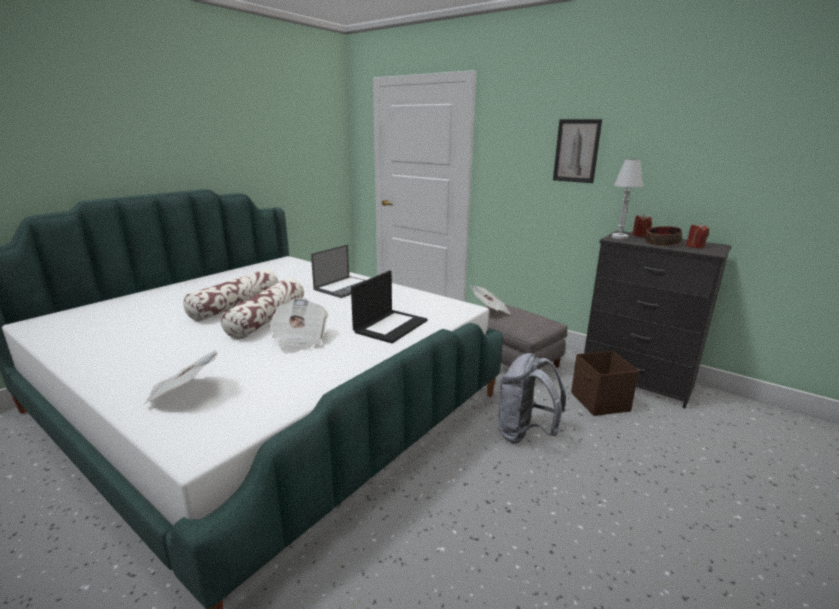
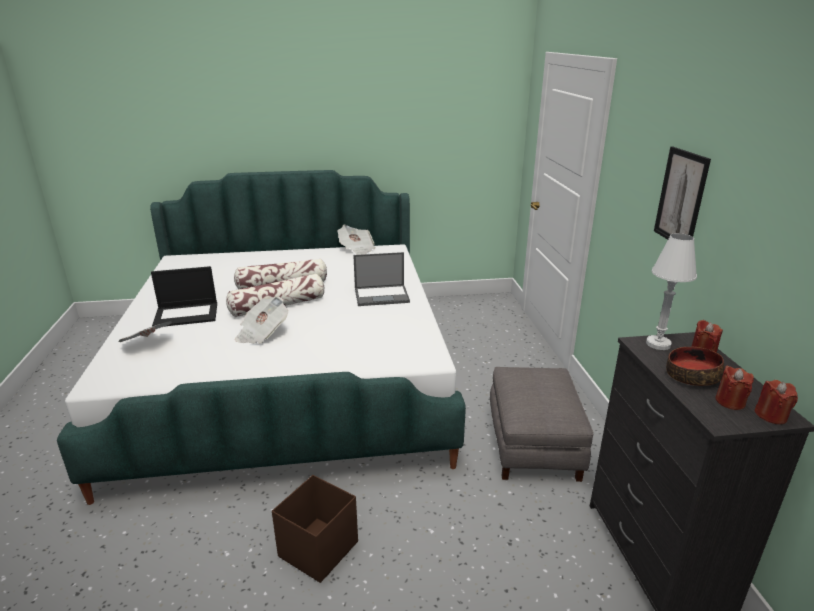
camera: 45 degrees right, 5 degrees up
laptop [351,270,428,343] -> laptop moved to [151,266,217,326]
newspaper [470,286,510,314] -> newspaper moved to [337,224,376,255]
grey backpack [498,353,566,443] -> none
brown storage box [571,351,639,416] -> brown storage box moved to [272,475,358,583]
none -> red candle [755,380,798,424]

